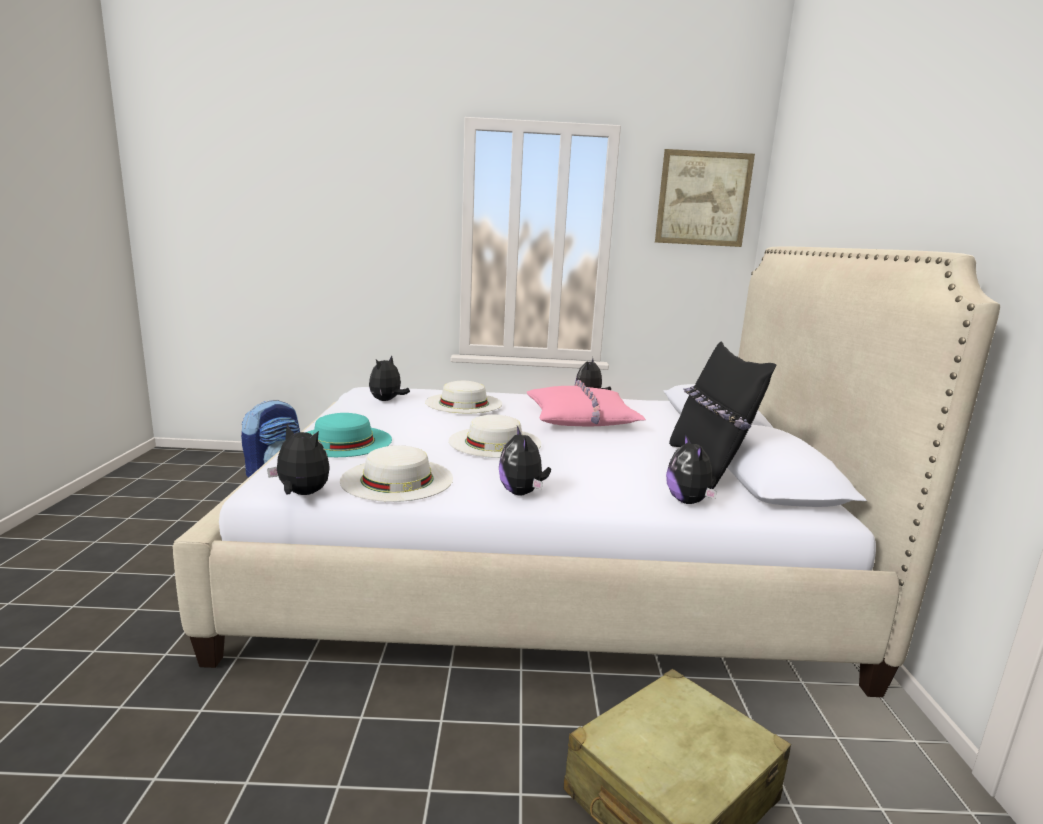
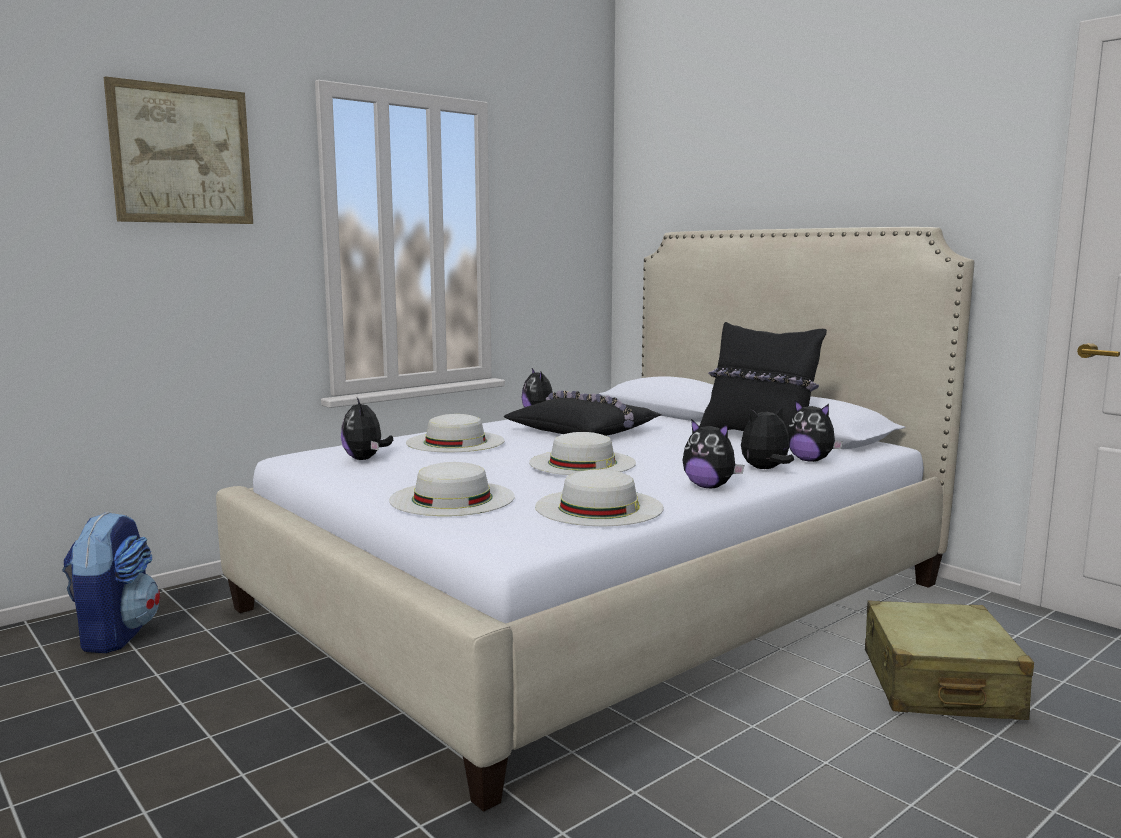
camera: 40 degrees left, 5 degrees down
plush toy [267,425,330,495] -> plush toy moved to [741,407,794,469]
turquoise hat [306,413,392,457] -> white hat [389,462,515,516]
pink pillow [527,380,646,426] -> black pillow [503,390,661,436]
picture [655,149,755,247] -> picture moved to [104,76,253,224]

